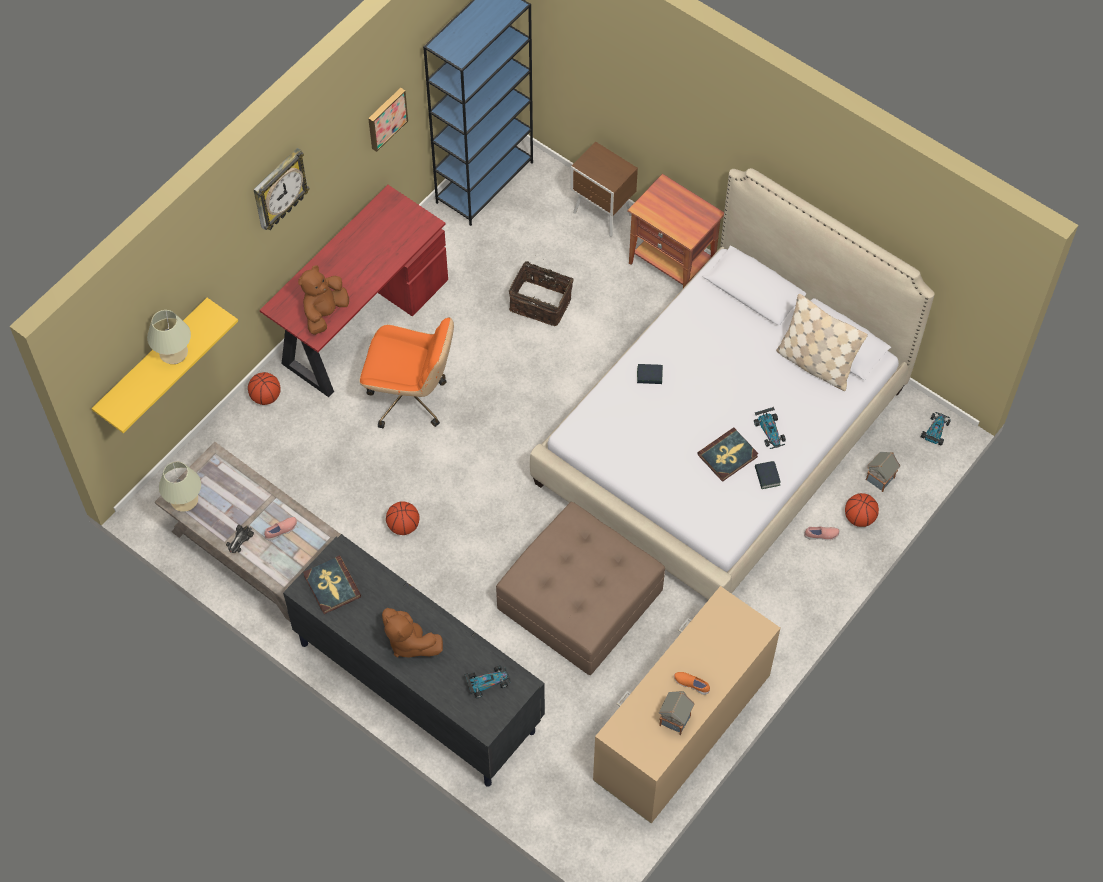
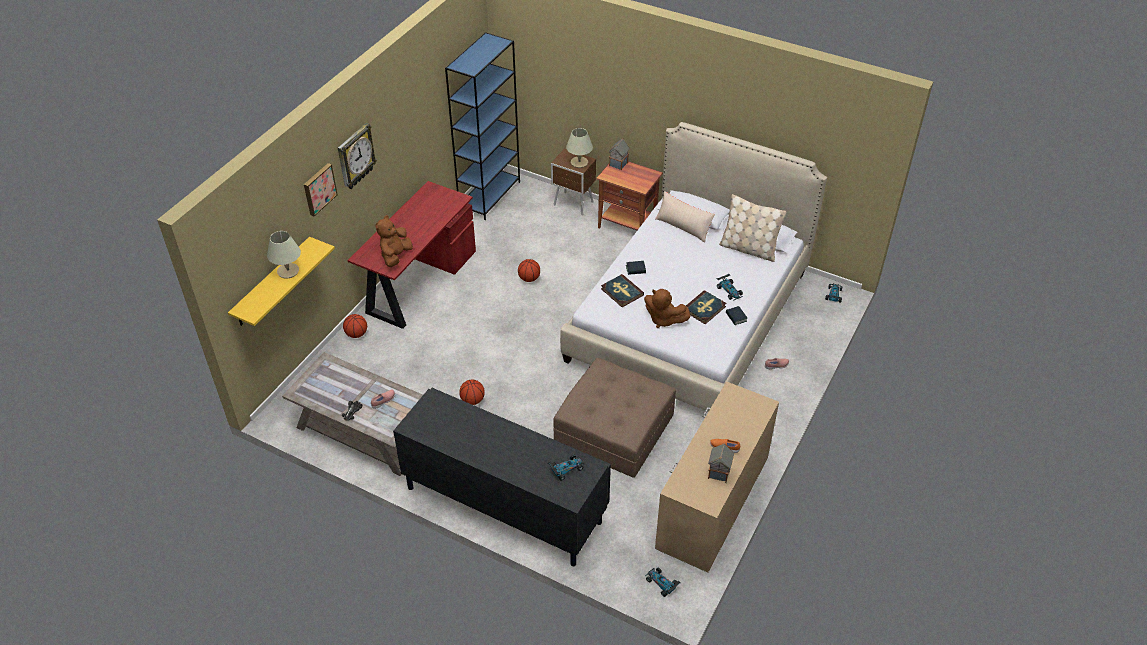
camera: 10 degrees left, 15 degrees down
beige table lamp [159,462,201,512] -> beige table lamp moved to [566,128,593,168]
book [303,556,361,614] -> book moved to [601,274,644,307]
orange office chair [359,317,454,428] -> none
picture [368,88,408,152] -> picture moved to [304,163,338,216]
brown plush toy [382,608,443,658] -> brown plush toy moved to [644,289,691,328]
basket [509,260,574,326] -> none
basketball [845,493,879,527] -> basketball moved to [518,259,540,282]
toy house [866,452,900,492] -> toy house moved to [608,139,630,170]
none -> toy car [645,568,680,597]
none -> beige pillow [655,191,715,243]

